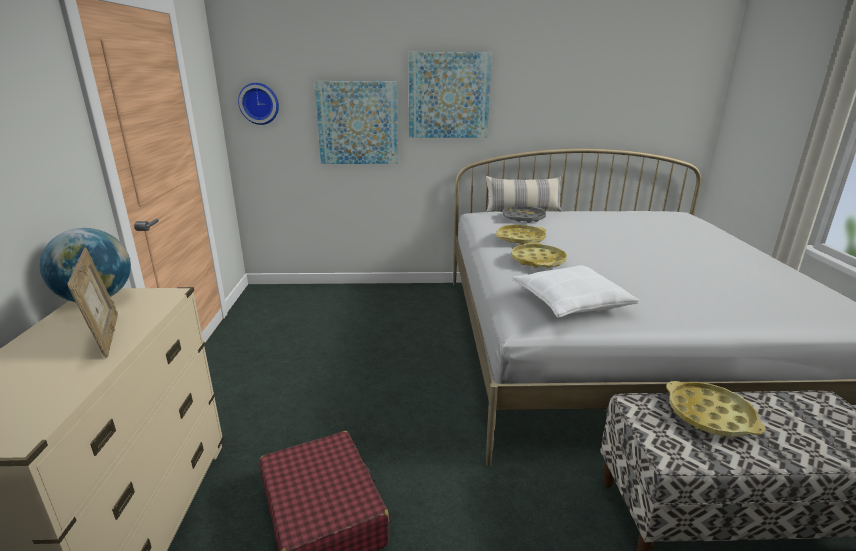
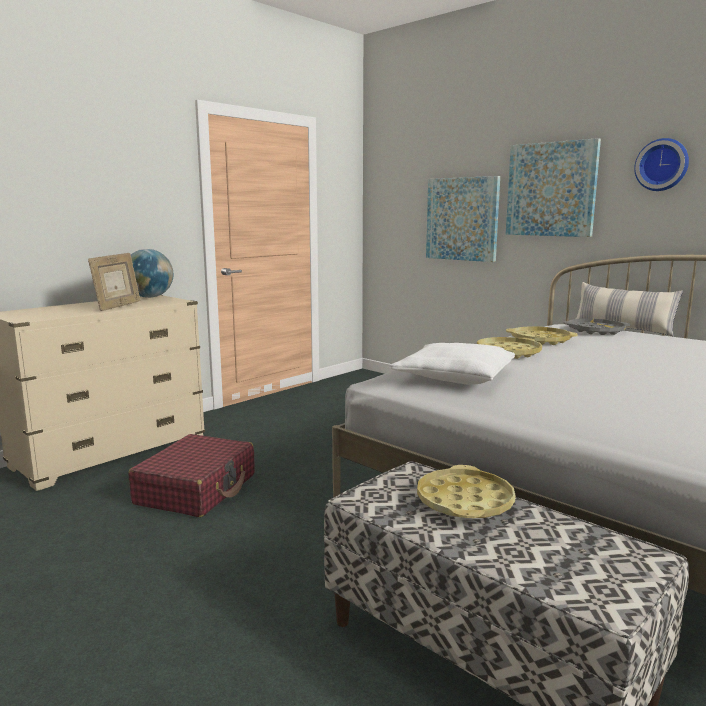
camera: 45 degrees right, 10 degrees down
wall clock [238,83,279,125] -> wall clock moved to [634,138,689,191]

